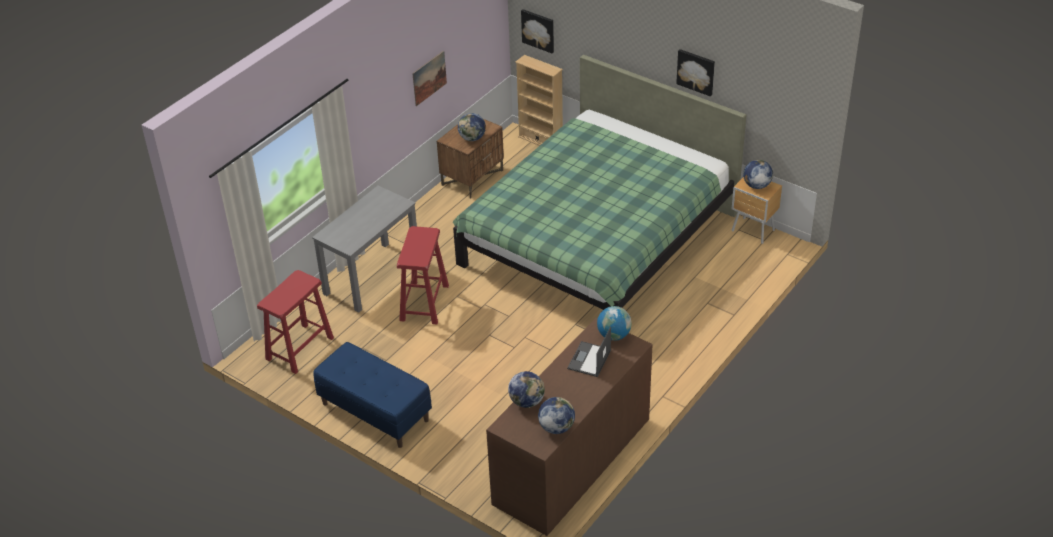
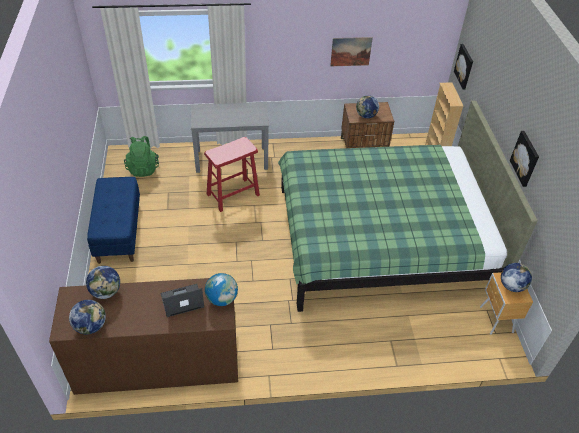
camera: 45 degrees right, 5 degrees up
red stool [257,270,334,374] -> green backpack [124,136,159,177]

